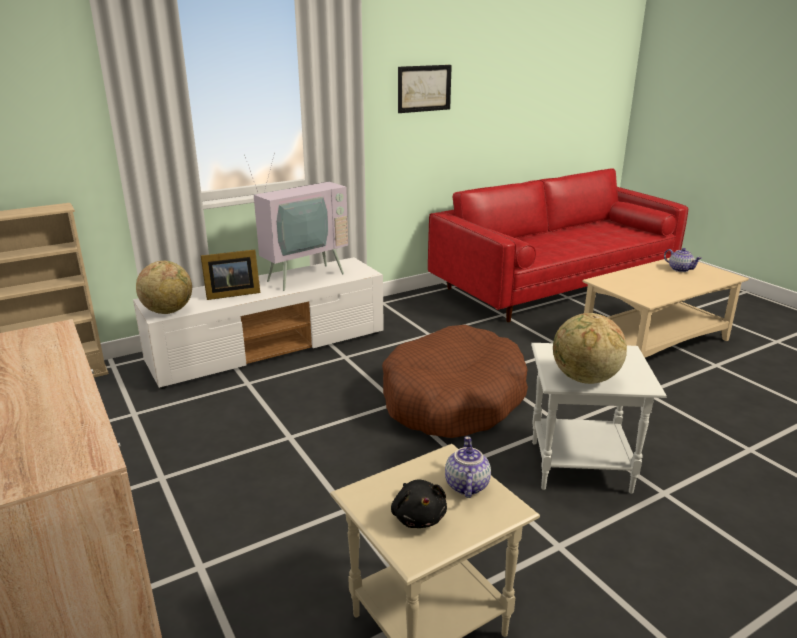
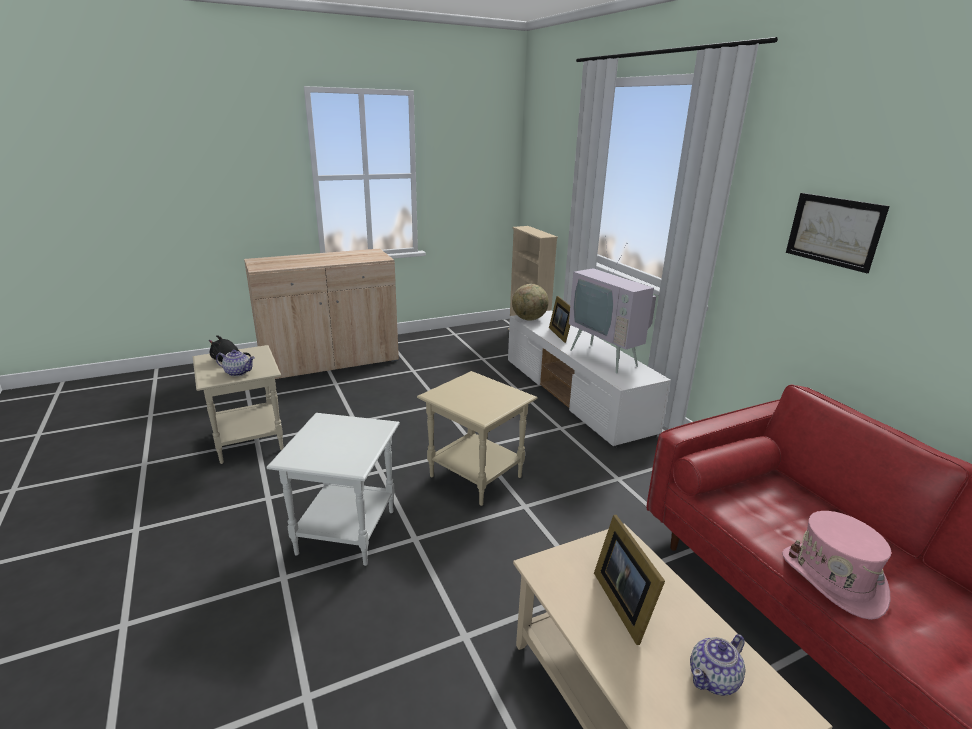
camera: 95 degrees right, 0 degrees up
brown dog bed [382,325,528,438] -> beige side table [417,371,538,506]
globe [553,313,627,384] -> none
none -> picture frame [594,515,665,645]
none -> pink hat [782,511,892,620]

